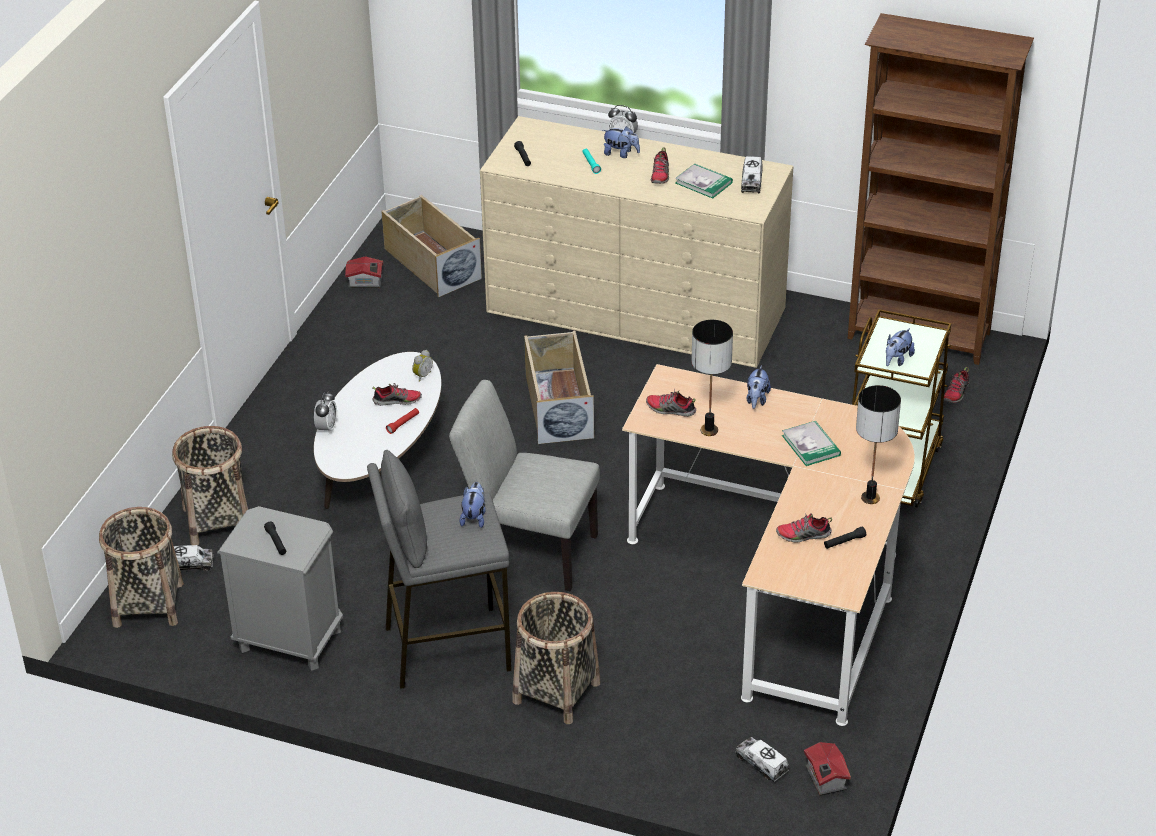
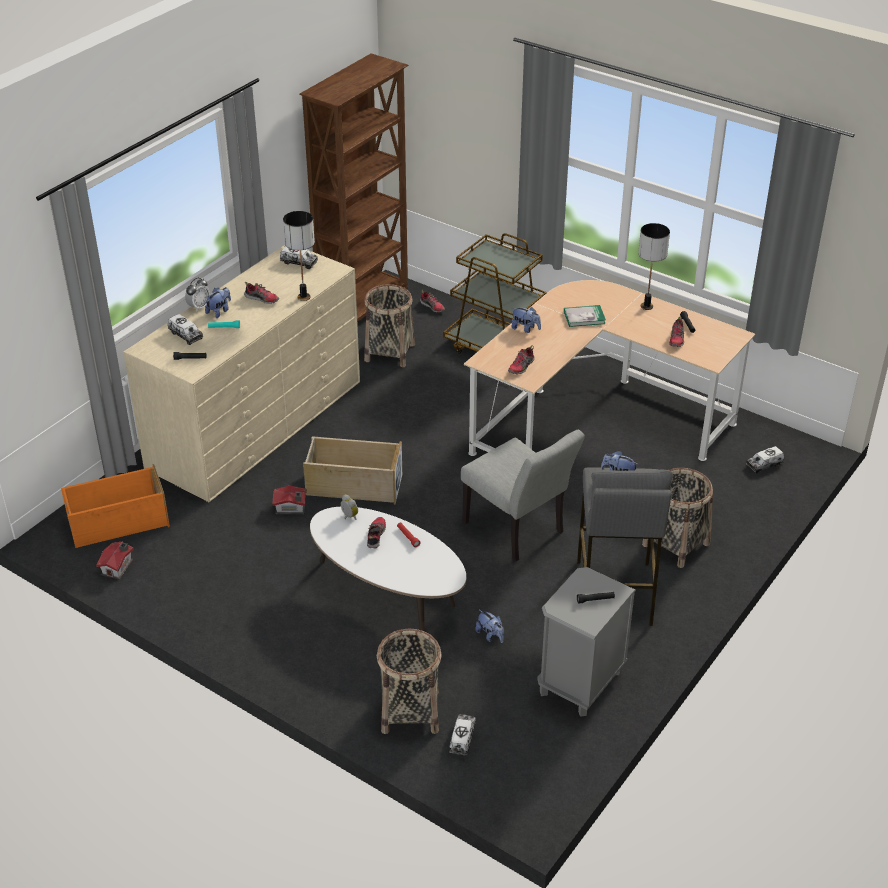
camera: 75 degrees left, 0 degrees up
basket [99,507,184,628] -> basket moved to [364,284,415,367]
alarm clock [314,392,337,435] -> none
beige storage box [381,195,482,297] -> orange storage box [61,464,170,548]
grey chair [449,380,600,591] -> grey chair turned 75 degrees counterclockwise [461,430,585,562]
book [675,164,733,198] -> none
table lamp [691,320,733,436] -> table lamp moved to [283,211,315,301]
toy house [804,742,851,796] -> toy house moved to [273,485,307,514]
plush toy [886,328,915,366] -> plush toy moved to [475,610,504,643]
none -> toy truck [168,314,203,345]

